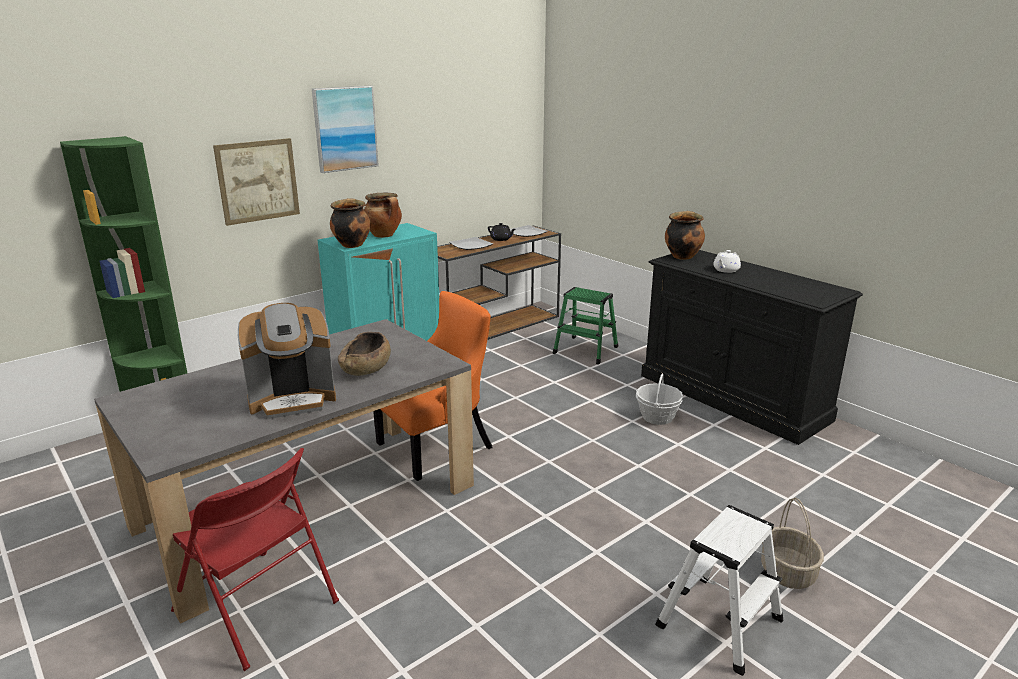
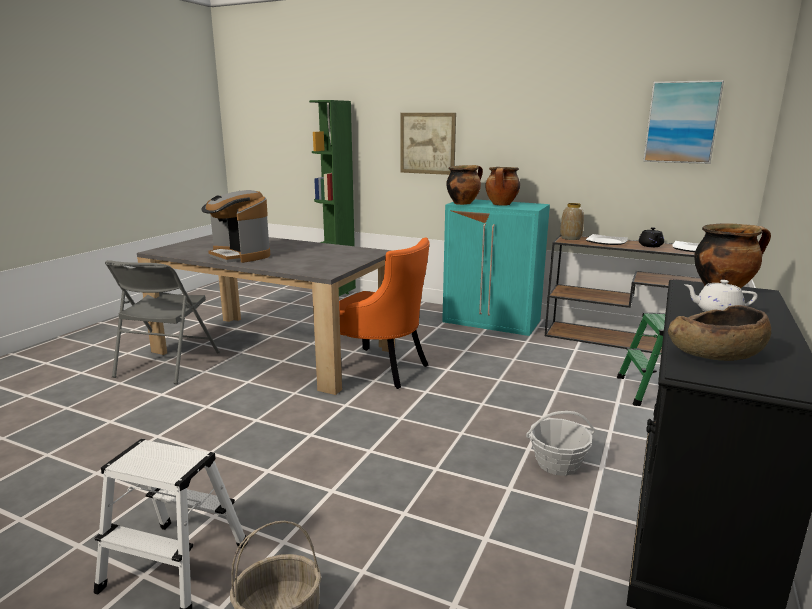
camera: 65 degrees right, 5 degrees down
red chair [171,448,339,671] -> grey chair [105,260,220,385]
picture [312,86,379,173] -> picture moved to [643,80,724,164]
brown bowl [338,332,391,376] -> brown bowl moved to [668,305,771,361]
none -> vase [560,203,584,240]

